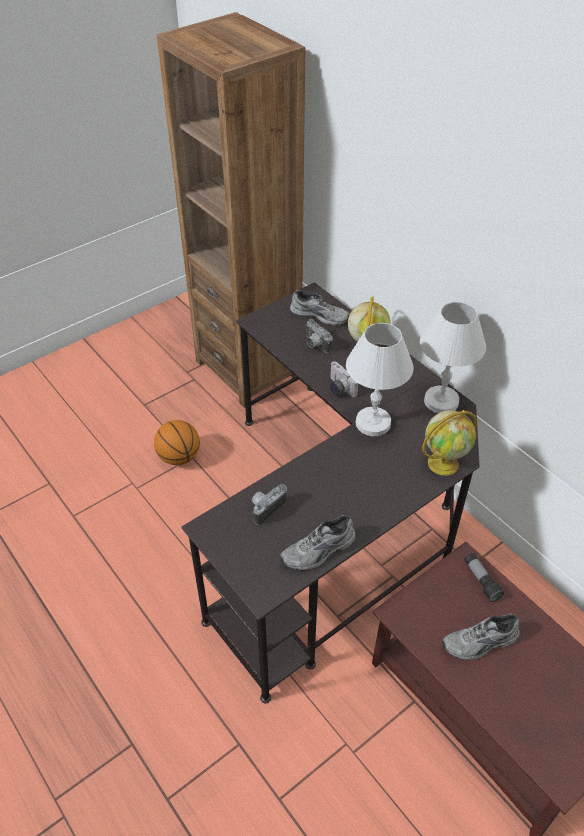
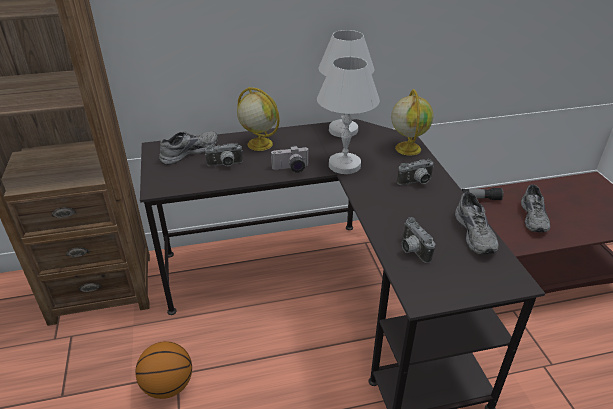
camera: 65 degrees left, 10 degrees down
none -> camera [397,159,434,185]

